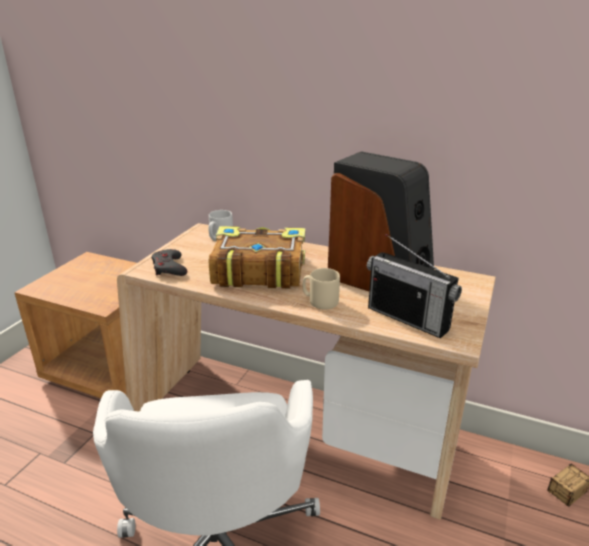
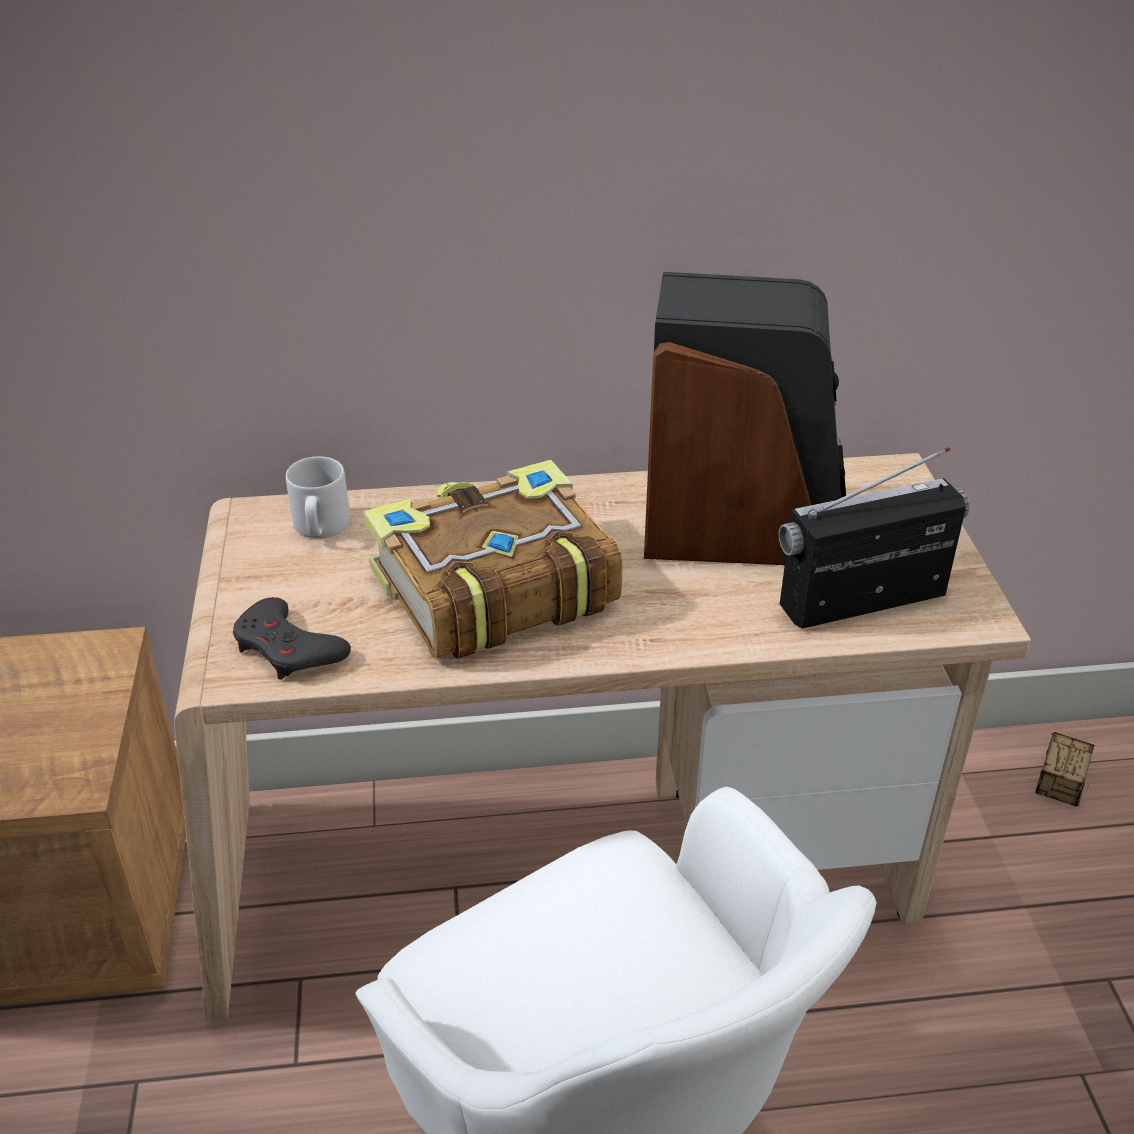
camera: 30 degrees left, 10 degrees up
beige mug [302,268,340,309] -> none
radio [367,234,462,338] -> radio turned 150 degrees clockwise [779,447,969,629]

